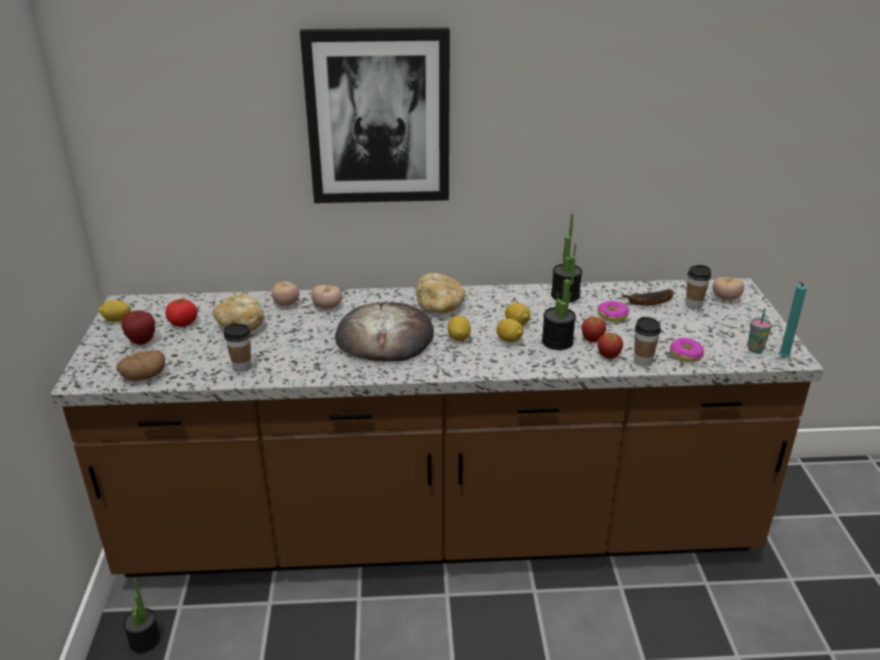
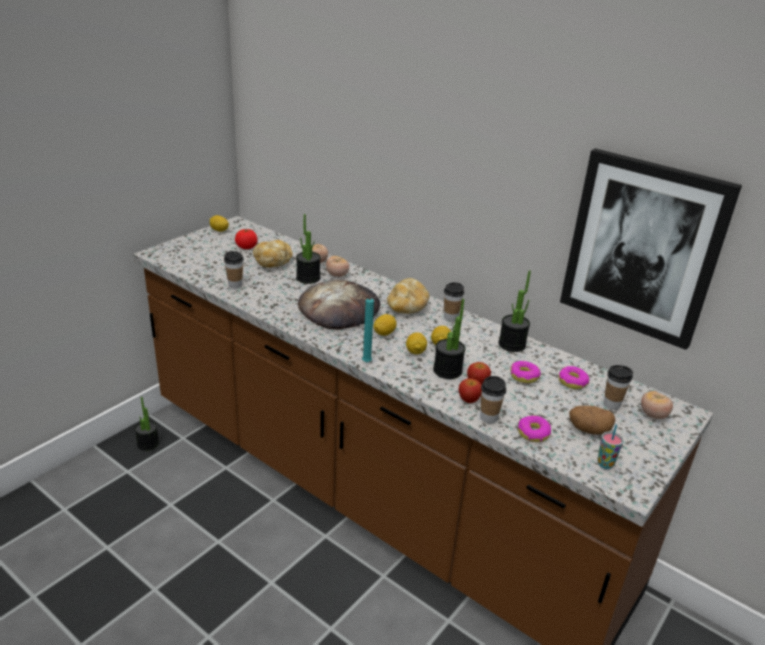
camera: 40 degrees right, 0 degrees up
potato [116,350,165,381] -> potato moved to [569,406,615,435]
apple [121,310,155,345] -> none
picture [300,28,450,203] -> picture moved to [560,148,742,350]
banana [621,289,673,306] -> donut [559,366,589,389]
turquoise candle [779,281,807,358] -> turquoise candle moved to [361,292,374,362]
none -> potted plant [296,214,321,284]
none -> cup [444,282,464,322]

